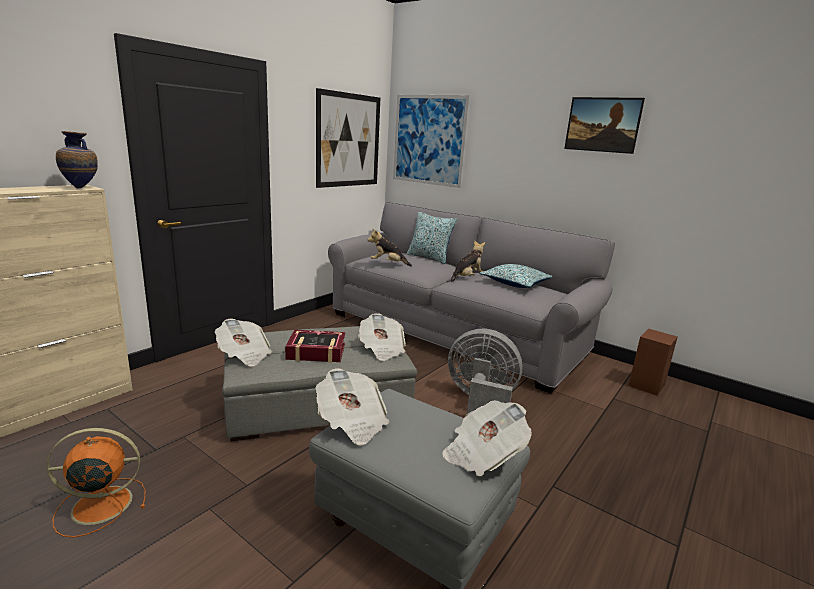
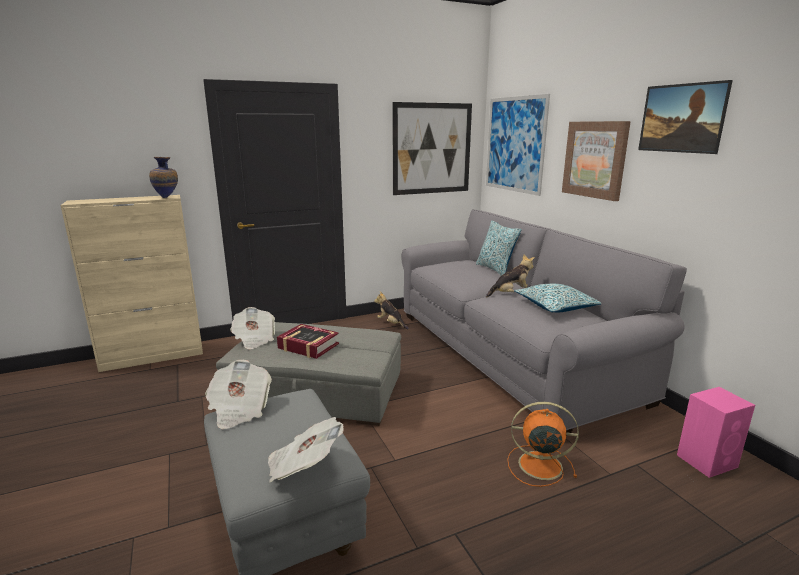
camera: 30 degrees right, 0 degrees up
orange fan [46,428,146,537] -> orange fan moved to [508,402,579,487]
newspaper [358,313,406,361] -> none
plush toy [368,229,412,267] -> plush toy moved to [374,292,409,330]
grey fan [448,328,523,414] -> none
brown speaker [628,329,677,396] -> pink speaker [677,387,755,478]
none -> picture [562,121,631,201]

